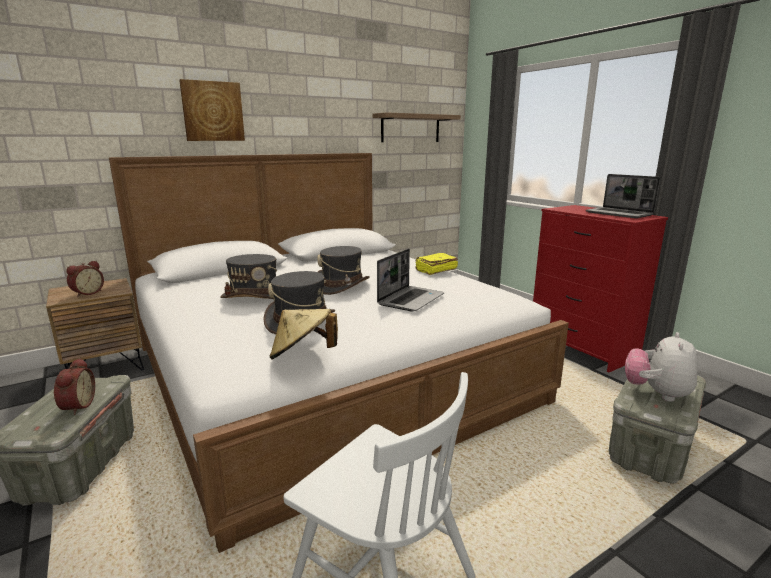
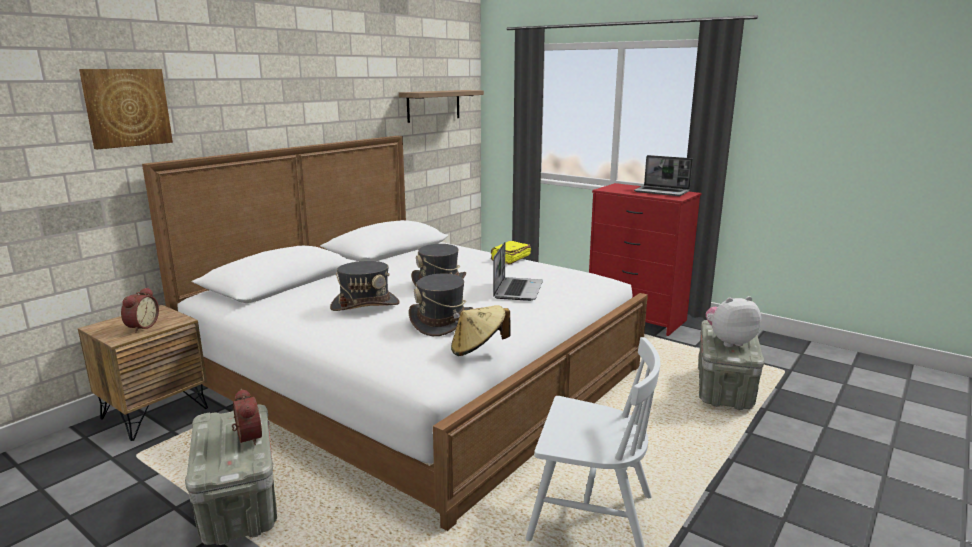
camera: 20 degrees left, 0 degrees up
picture [179,79,245,141] -> picture moved to [79,69,173,149]
plush toy [625,332,698,402] -> plush toy turned 75 degrees clockwise [706,296,761,347]

